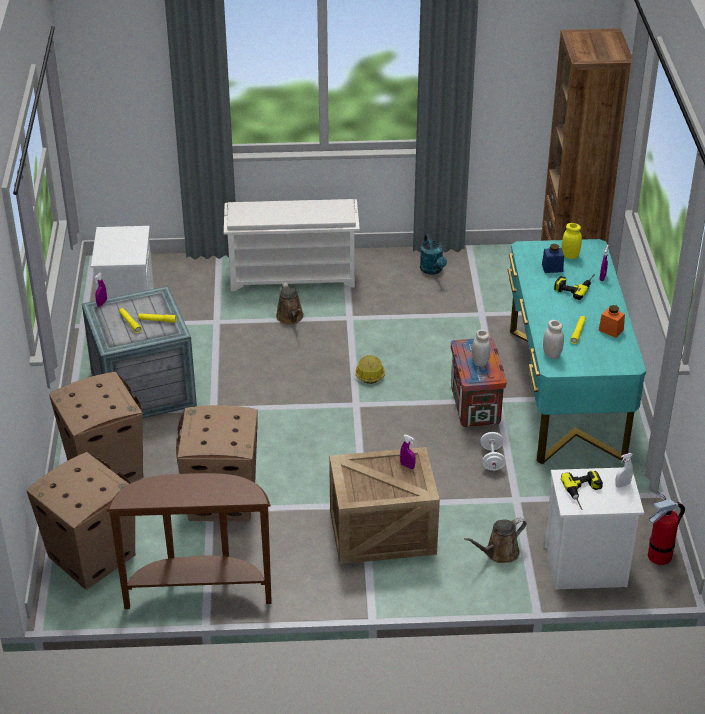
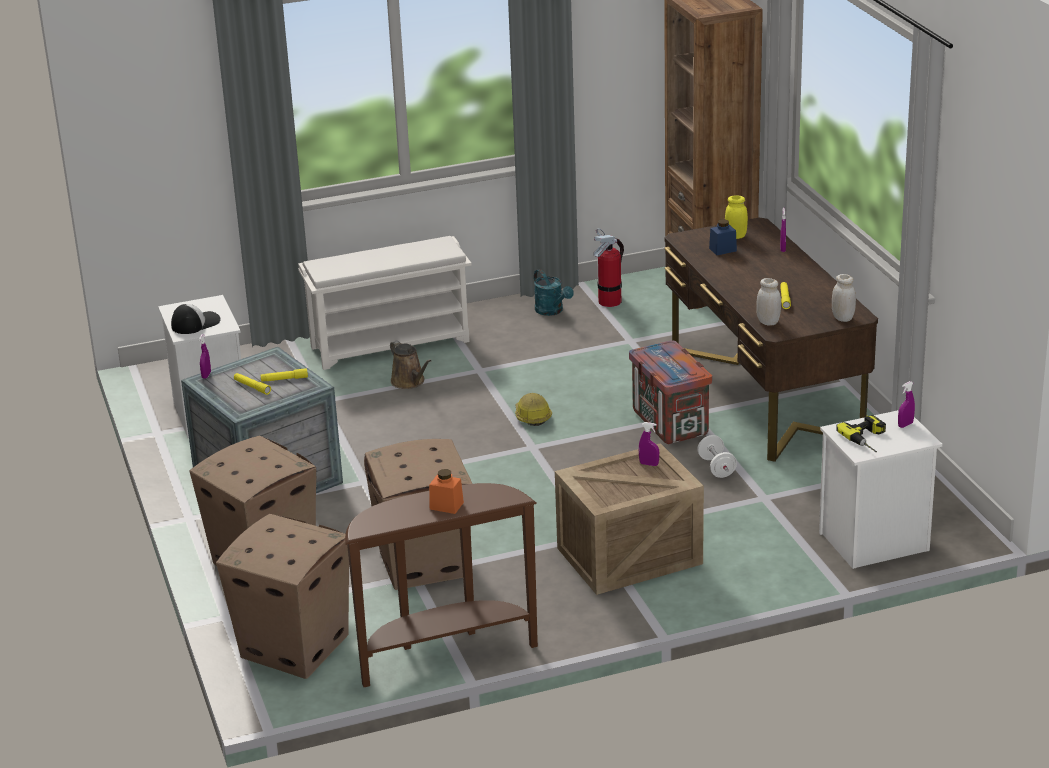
camera: 15 degrees left, 10 degrees down
brown watering can [464,518,526,563] -> none
white jar [472,329,490,367] -> white jar moved to [832,274,856,322]
turquoise desk [507,239,646,464] -> brown desk [664,218,878,462]
power drill [554,274,595,300] -> none
orange jar [599,305,625,338] -> orange jar moved to [429,469,464,514]
white spray bottle [615,453,633,488] -> purple spray bottle [898,381,915,428]
fire extinguisher [648,491,685,565] -> fire extinguisher moved to [593,228,624,307]
none -> cap [171,304,221,334]

